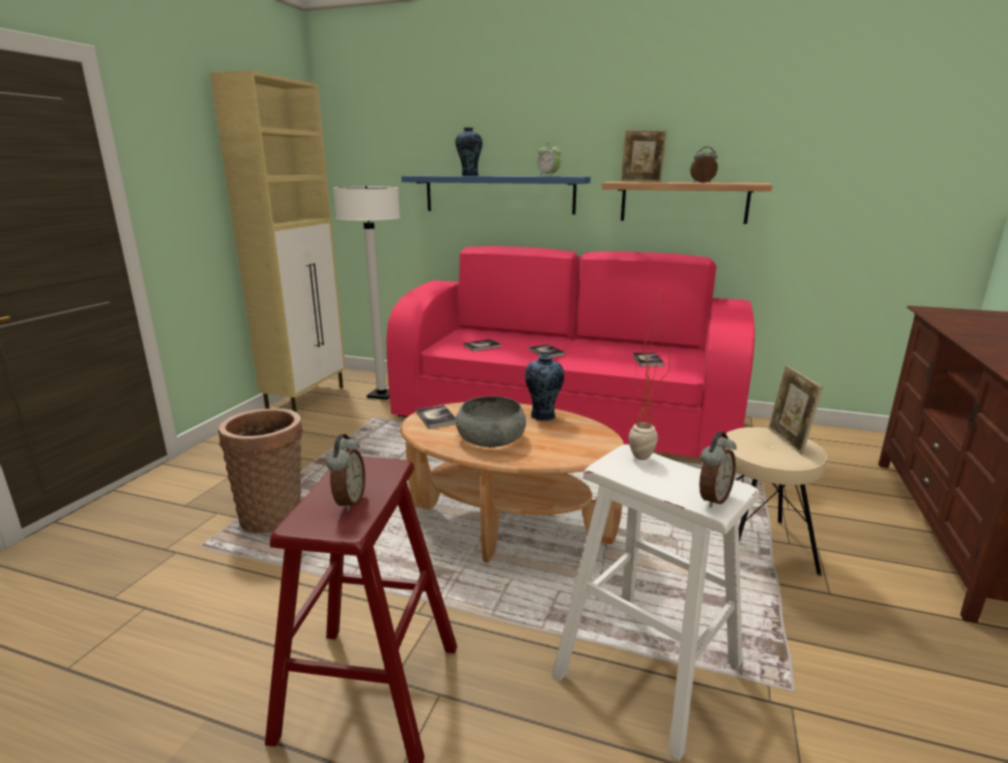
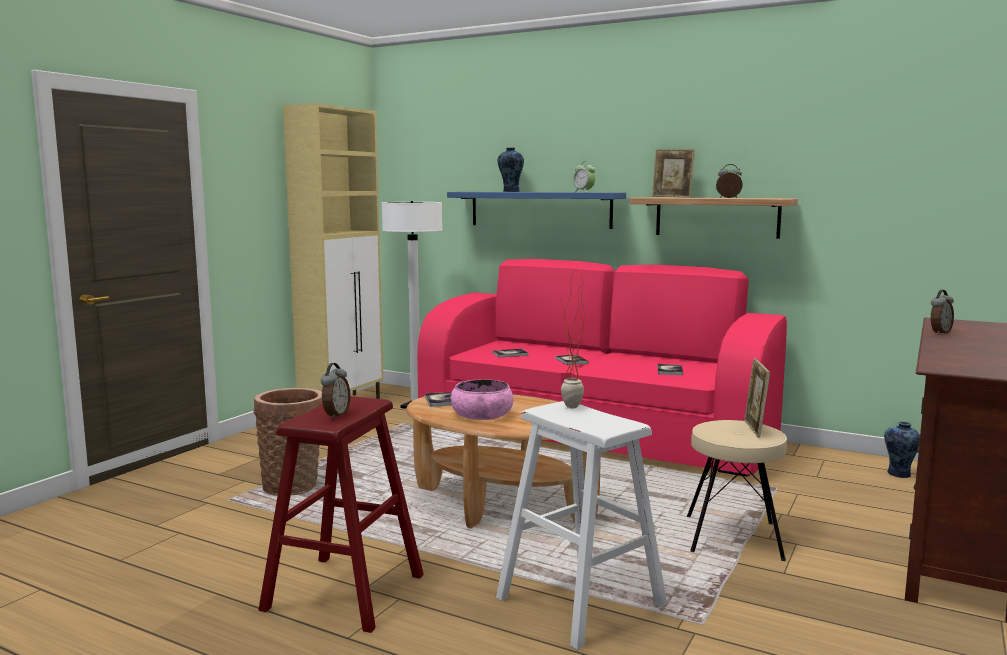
camera: 10 degrees right, 10 degrees down
grey bowl [455,396,526,448] -> pink bowl [450,379,513,420]
vase [525,354,564,421] -> vase moved to [884,421,920,478]
alarm clock [699,431,736,508] -> alarm clock moved to [931,290,954,335]

